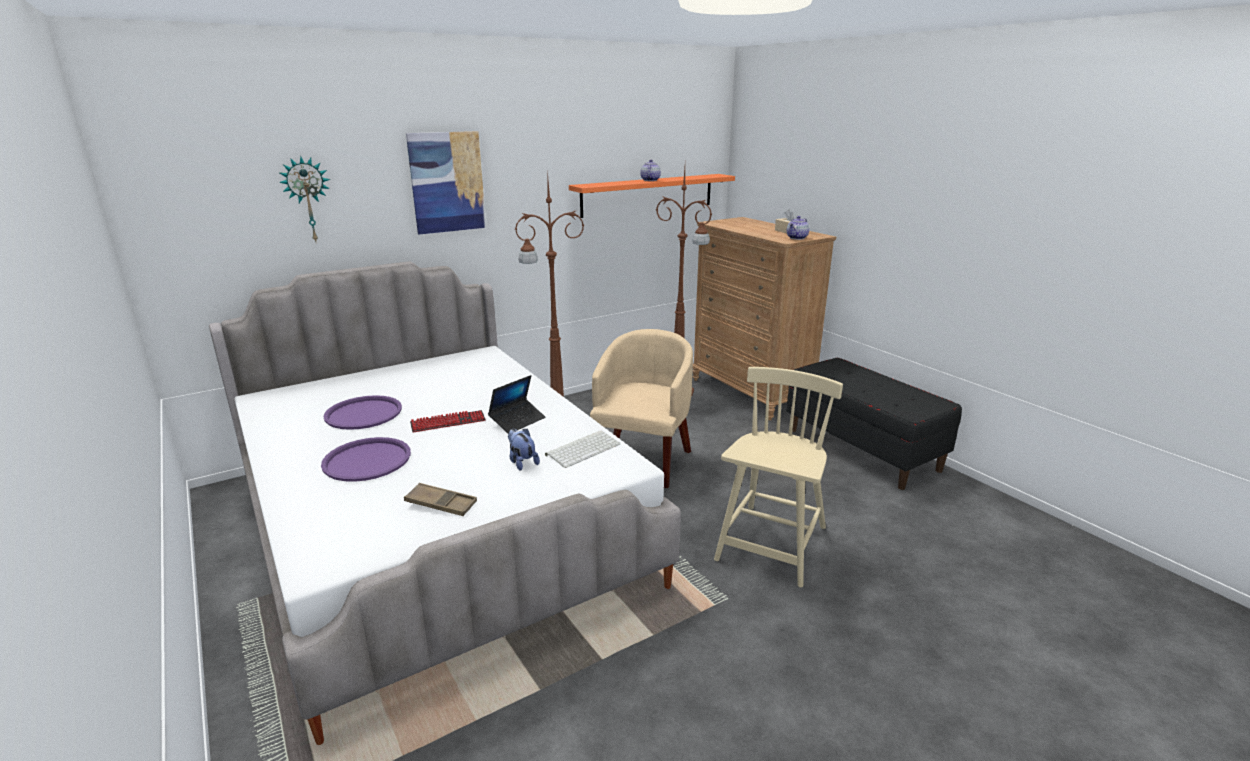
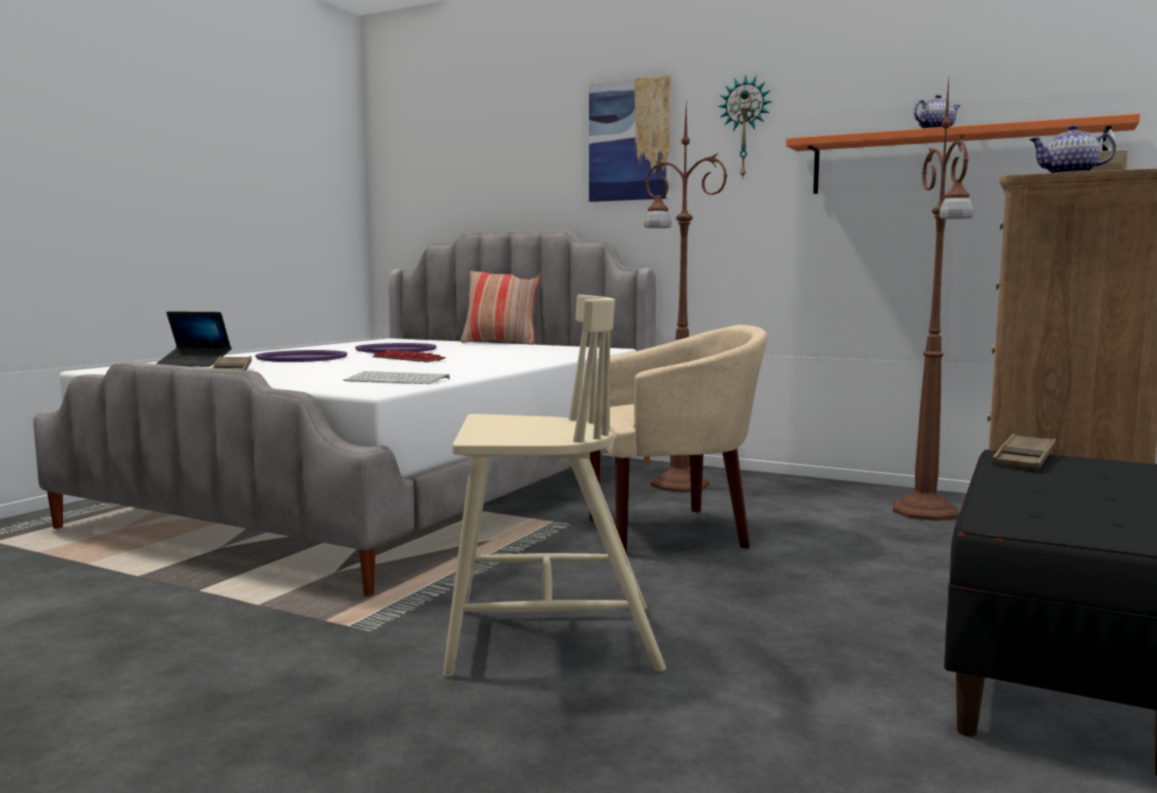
camera: 60 degrees right, 15 degrees down
wall clock [279,156,330,242] -> wall clock moved to [718,75,773,179]
laptop [488,375,545,433] -> laptop moved to [156,311,231,367]
plush toy [508,429,540,471] -> none
none -> pillow [461,271,541,345]
none -> brown tray [991,434,1056,470]

